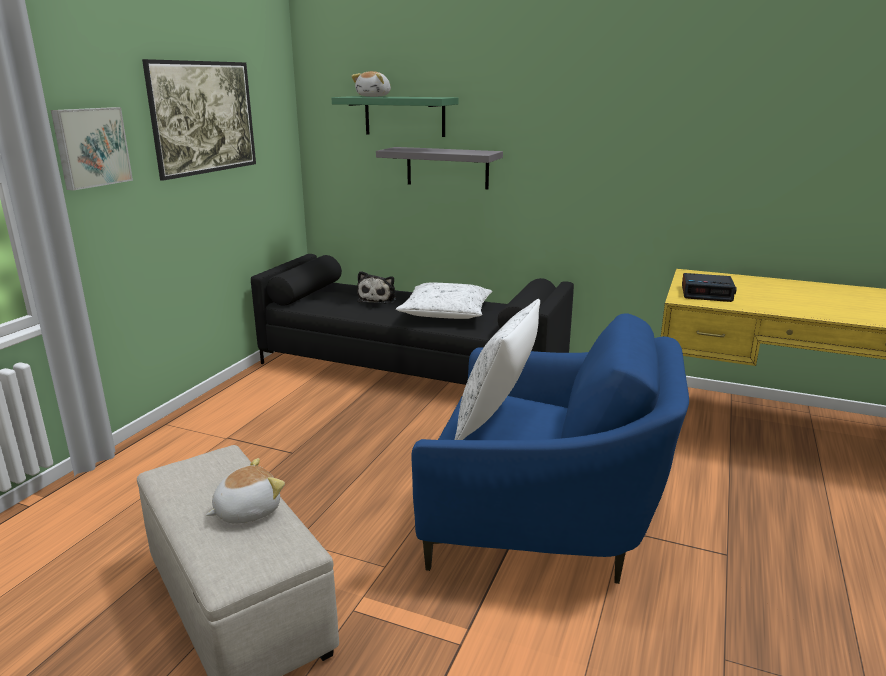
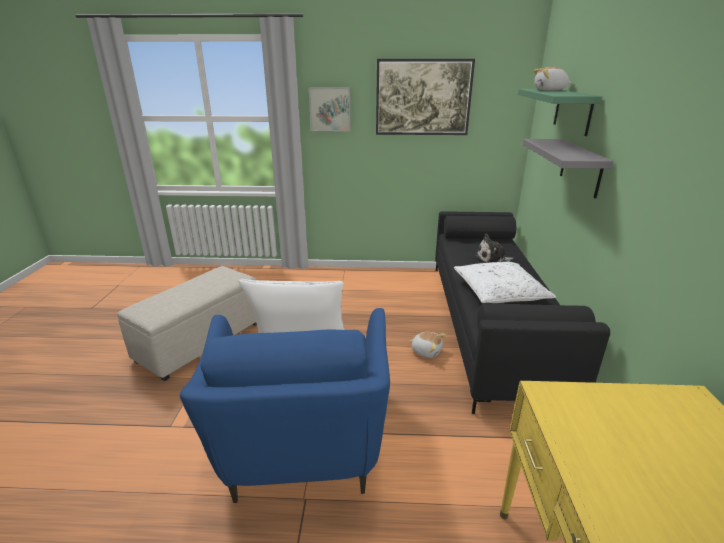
camera: 70 degrees right, 5 degrees up
plush toy [206,458,285,524] -> plush toy moved to [409,332,446,358]
alarm clock [682,273,737,302] -> none

